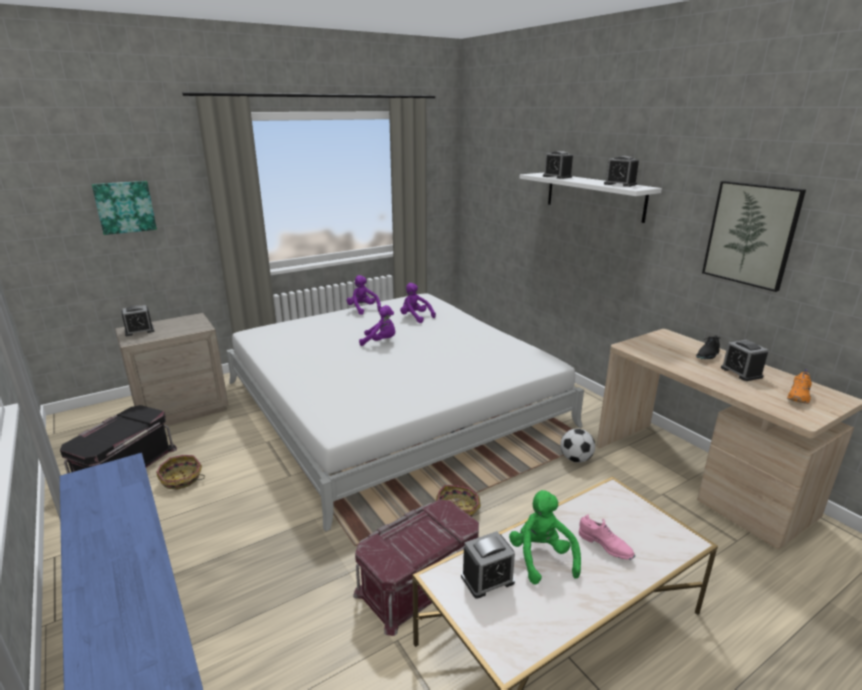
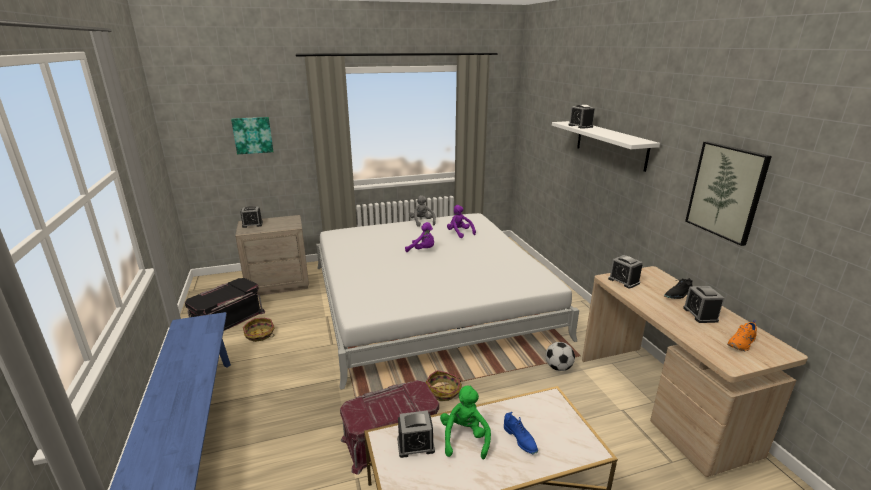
camera: 15 degrees right, 0 degrees up
purple plush toy [346,275,381,315] -> grey plush toy [409,195,436,227]
pink shoe [579,514,635,560] -> blue shoe [504,412,538,454]
alarm clock [604,156,639,187] -> alarm clock moved to [608,255,643,289]

